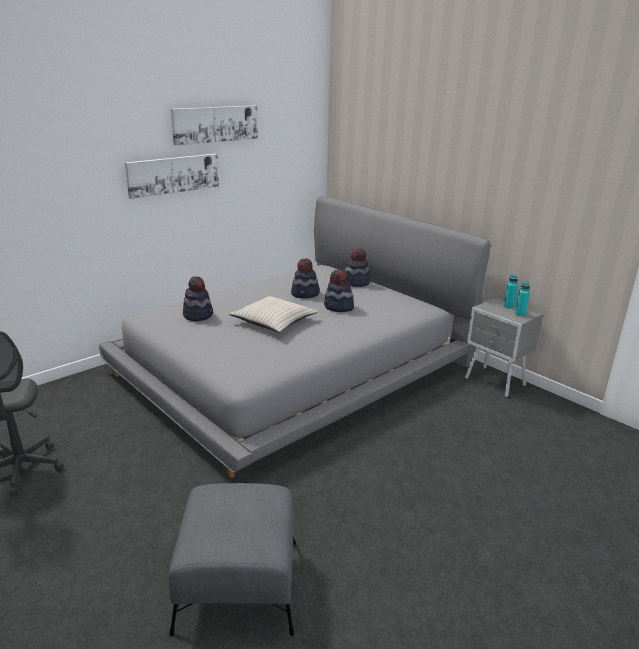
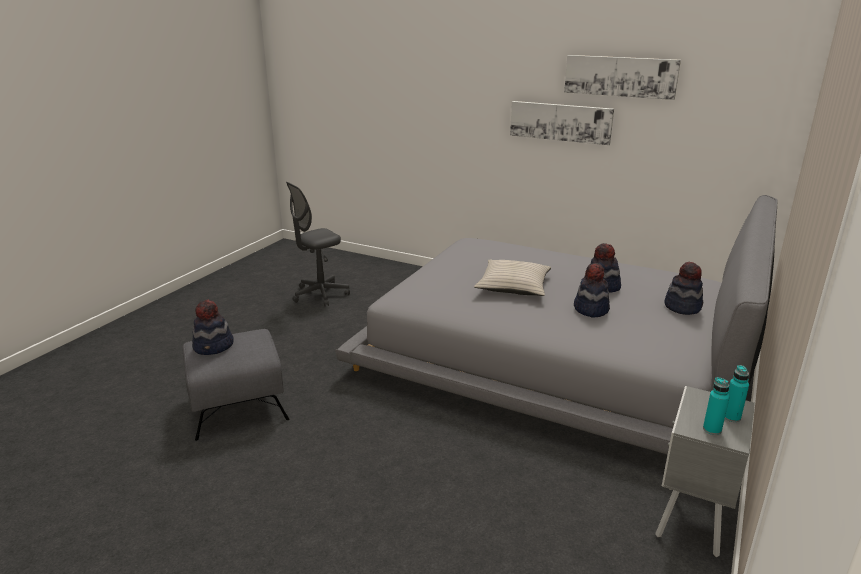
camera: 70 degrees right, 0 degrees up
hat [183,276,213,321] -> hat moved to [192,299,234,355]

